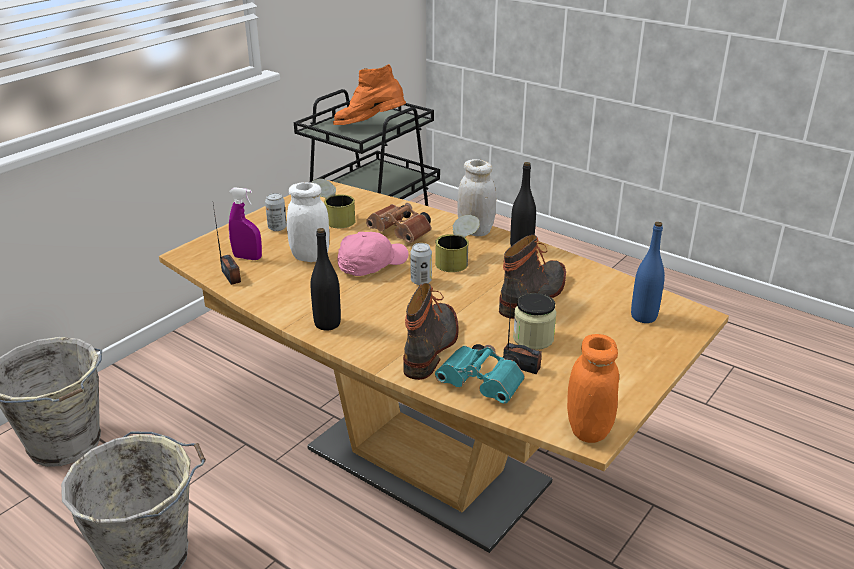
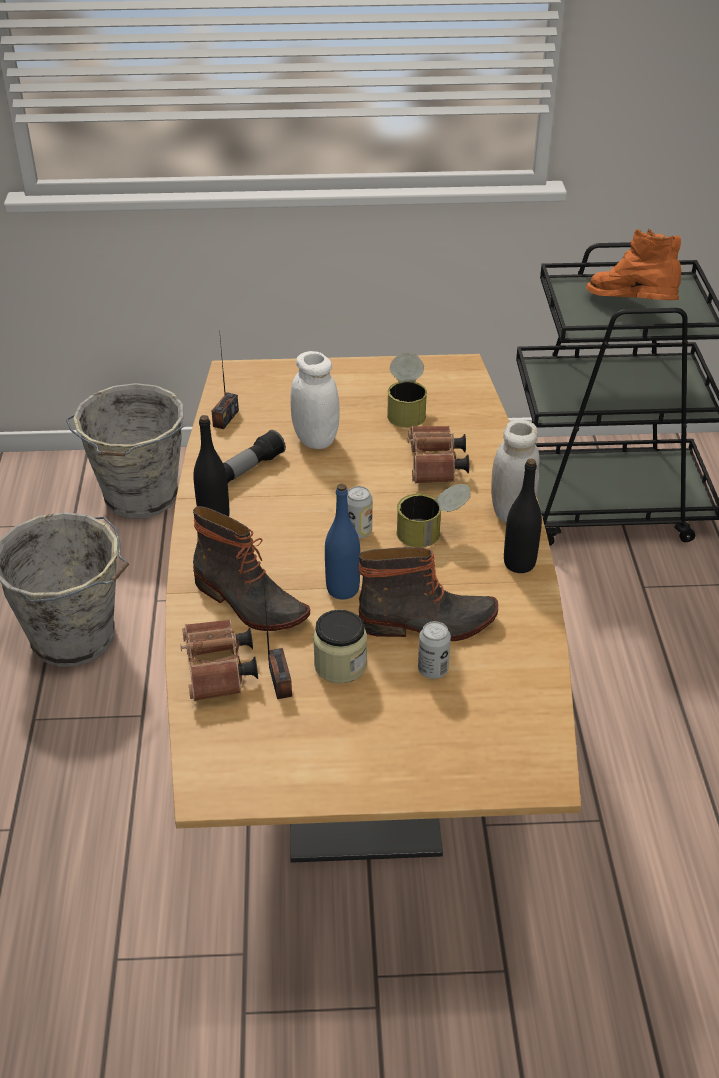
camera: 50 degrees right, 10 degrees up
purple spray bottle [229,187,262,260] -> none
can [265,193,287,231] -> can moved to [418,621,451,679]
pink cap [337,232,408,276] -> none
boot [403,283,459,380] -> boot turned 60 degrees clockwise [193,506,310,631]
turquoise binoculars [435,344,525,404] -> brown binoculars [180,619,258,701]
orange jar [567,334,619,443] -> none
blue bottle [631,222,665,323] -> blue bottle moved to [325,484,360,600]
none -> flashlight [223,430,286,483]

